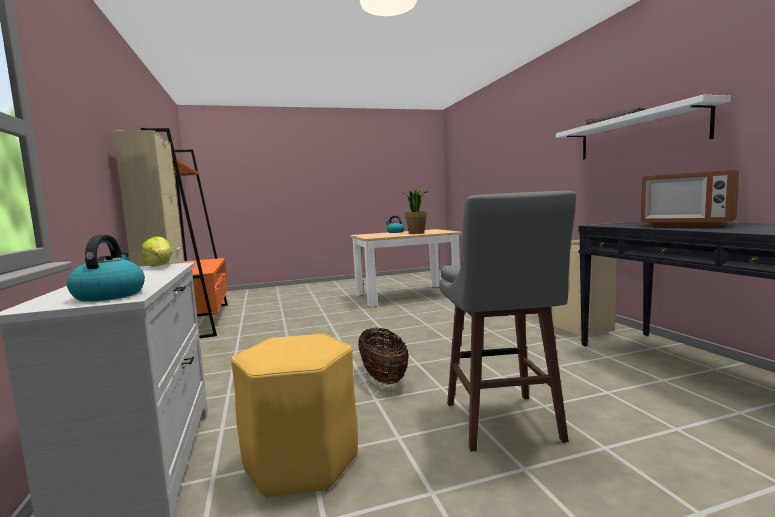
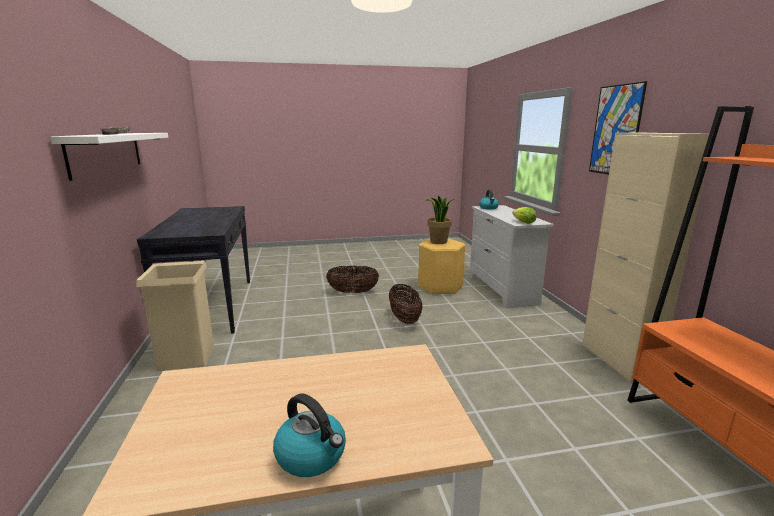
camera: 175 degrees left, 10 degrees up
potted plant [404,188,429,234] -> potted plant moved to [425,195,454,244]
grey stool [439,191,576,452] -> basket [326,266,379,293]
microwave [641,170,739,227] -> none
none -> picture [589,81,647,175]

